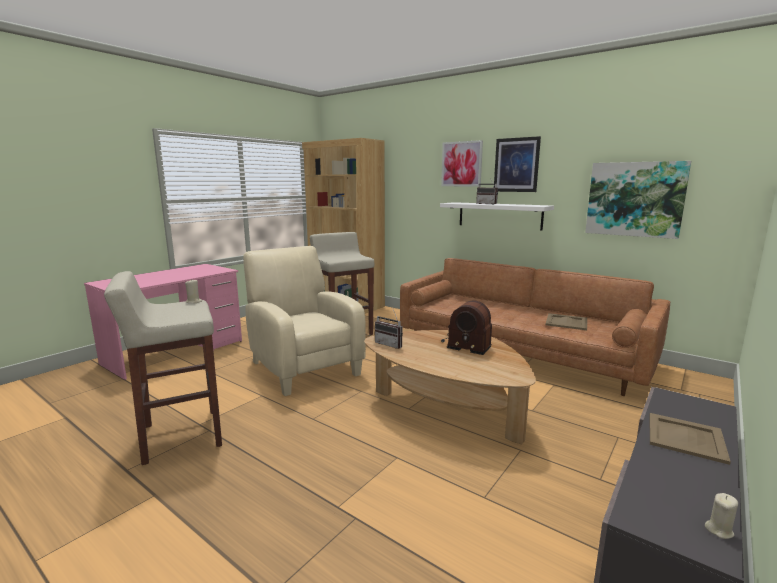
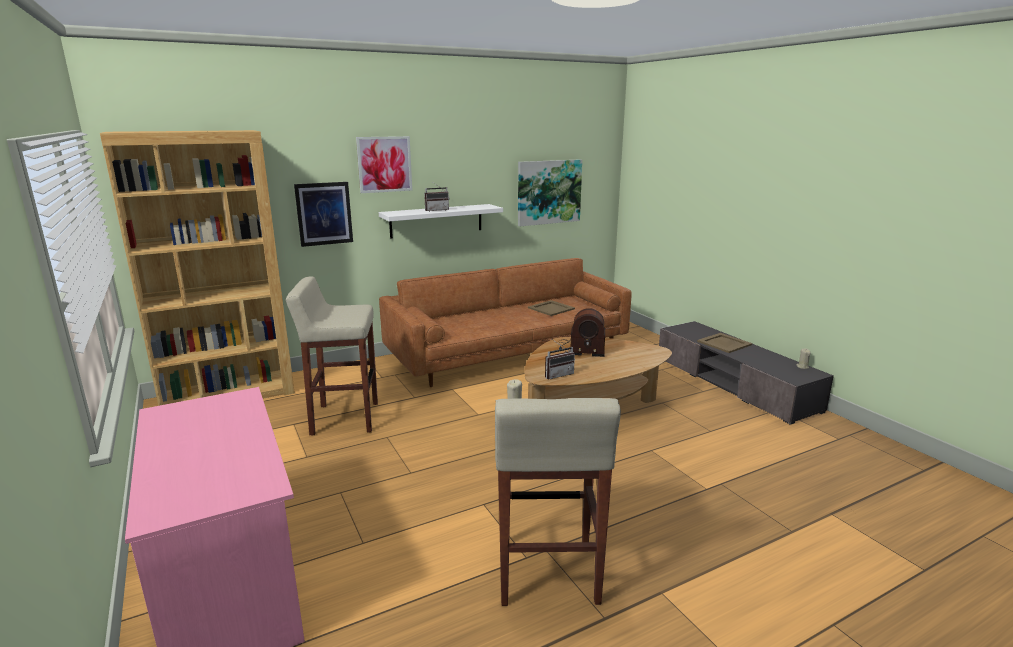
camera: 65 degrees left, 5 degrees up
beige armchair [243,246,366,396] -> none
radio [441,300,492,355] -> radio turned 45 degrees clockwise [559,308,605,357]
picture [494,136,541,192] -> picture moved to [294,182,353,247]

